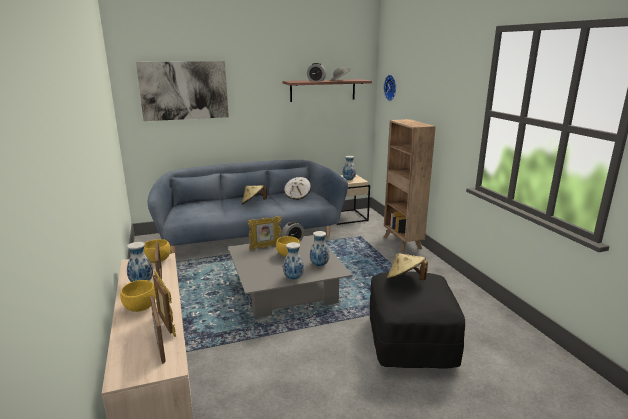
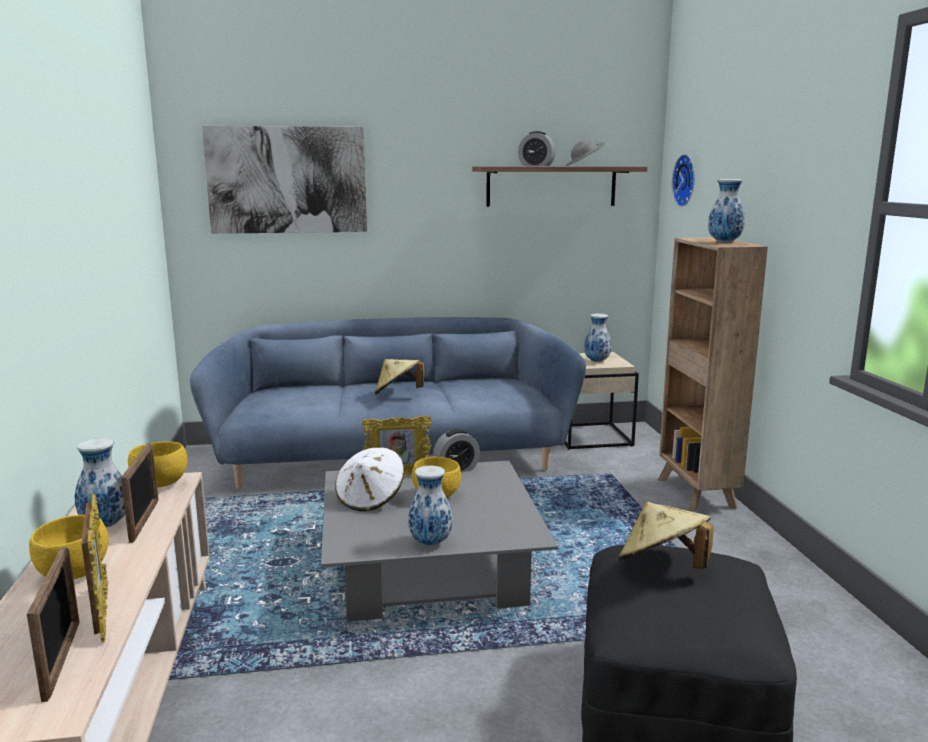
camera: 10 degrees right, 5 degrees down
white hat [284,177,311,200] -> white hat moved to [335,447,404,512]
vase [310,231,330,267] -> vase moved to [708,179,745,243]

